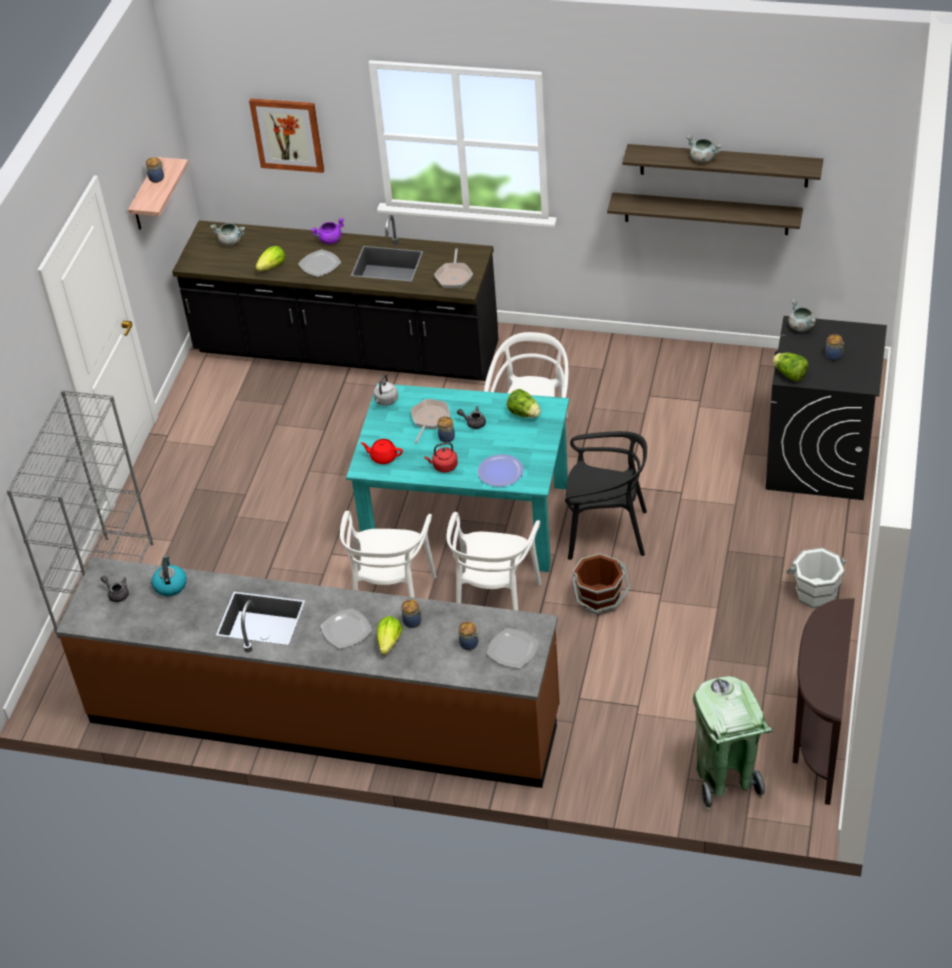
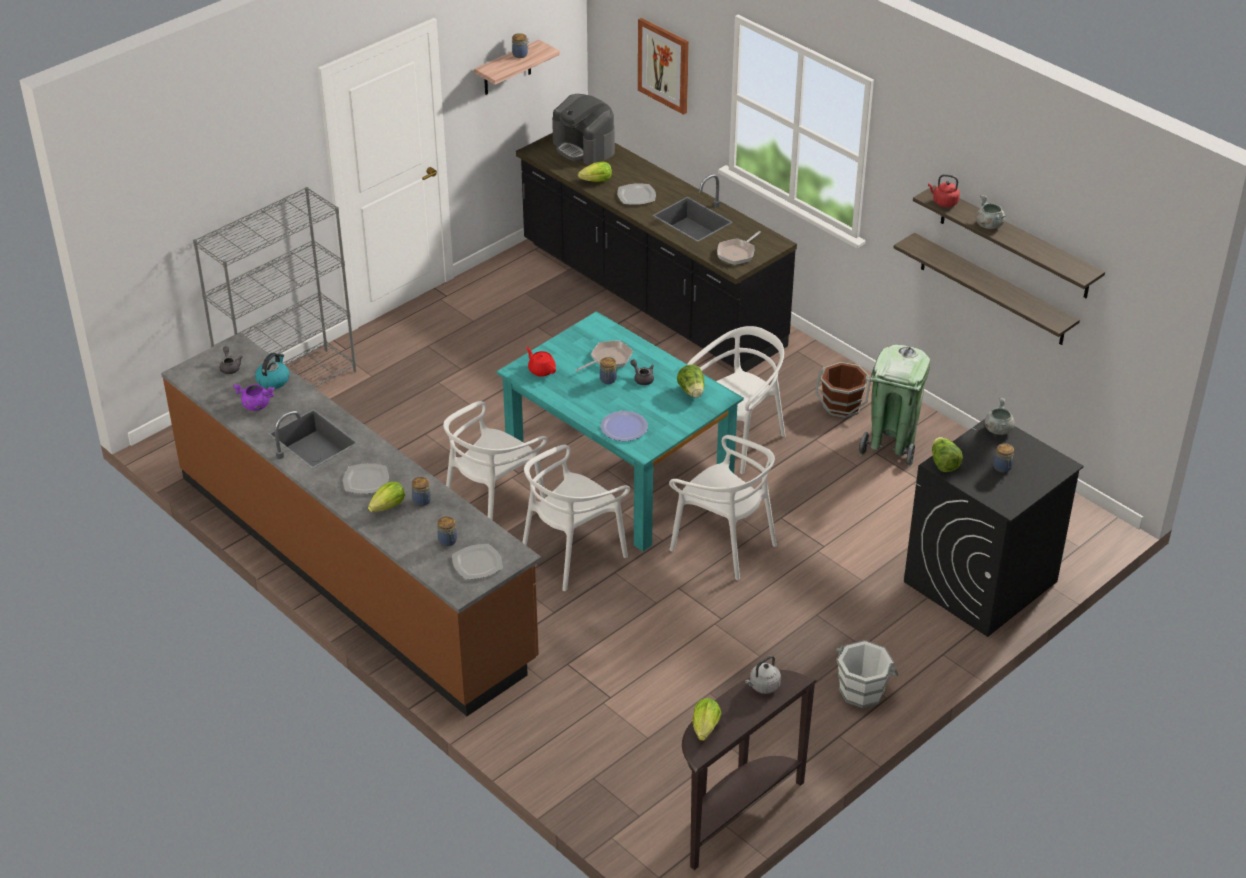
camera: 30 degrees right, 5 degrees down
grey cooking pot [210,223,245,246] -> coffee machine [552,94,615,165]
purple cooking pot [311,218,344,244] -> purple cooking pot moved to [233,384,275,411]
grey kettle [373,374,398,406] -> grey kettle moved to [745,656,781,694]
red kettle [424,442,458,473] -> red kettle moved to [928,174,960,207]
black chair [565,431,647,560] -> white chair [669,435,777,580]
brown bucket [572,554,630,614] -> brown bucket moved to [815,362,871,418]
green trash can [693,676,773,809] -> green trash can moved to [859,345,930,466]
none -> lettuce [693,698,721,741]

